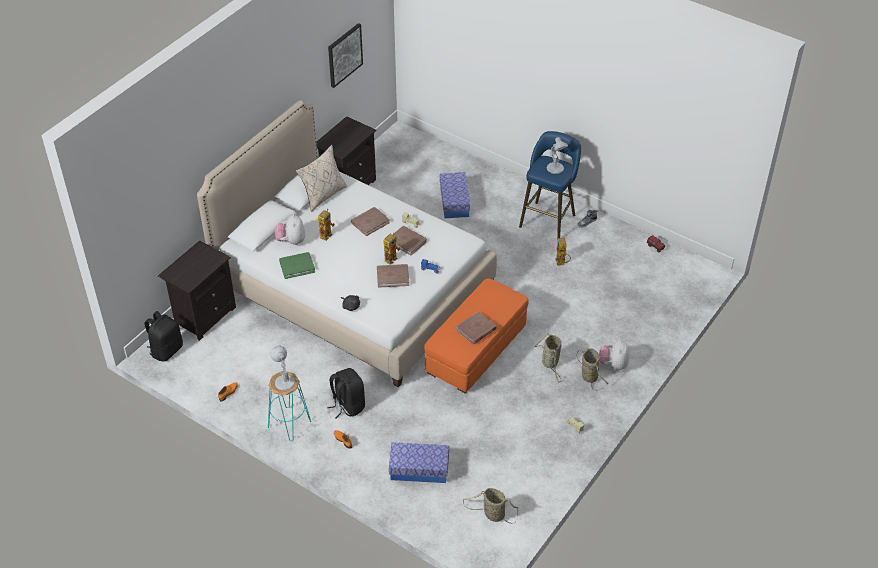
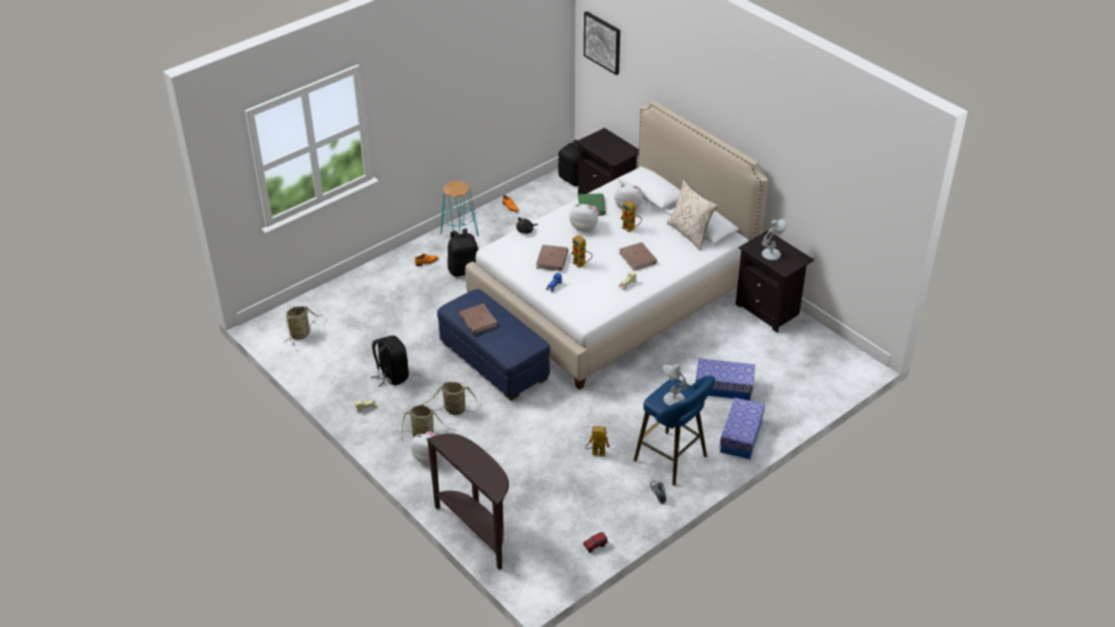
camera: 105 degrees right, 5 degrees down
white table lamp [270,345,295,390] -> white table lamp moved to [762,219,788,260]
picture [328,23,363,88] -> picture moved to [584,11,620,75]
storage box [389,442,449,483] -> storage box moved to [720,397,765,459]
brown book [392,226,427,256] -> none
orange ottoman [424,278,529,393] -> blue ottoman [437,289,550,401]
none -> black backpack [371,335,409,387]
none -> brown console table [427,433,509,570]
none -> plush toy [569,204,599,232]

